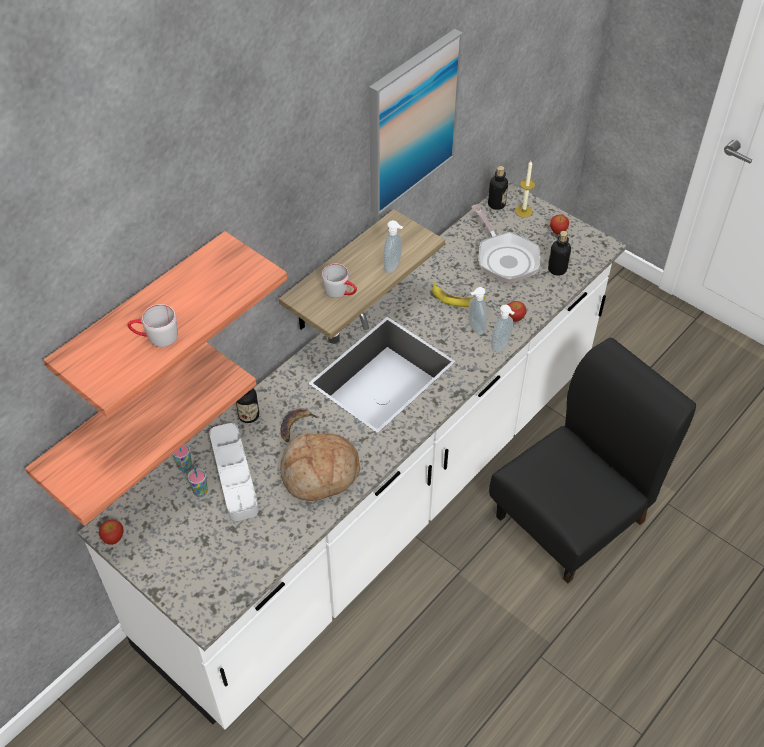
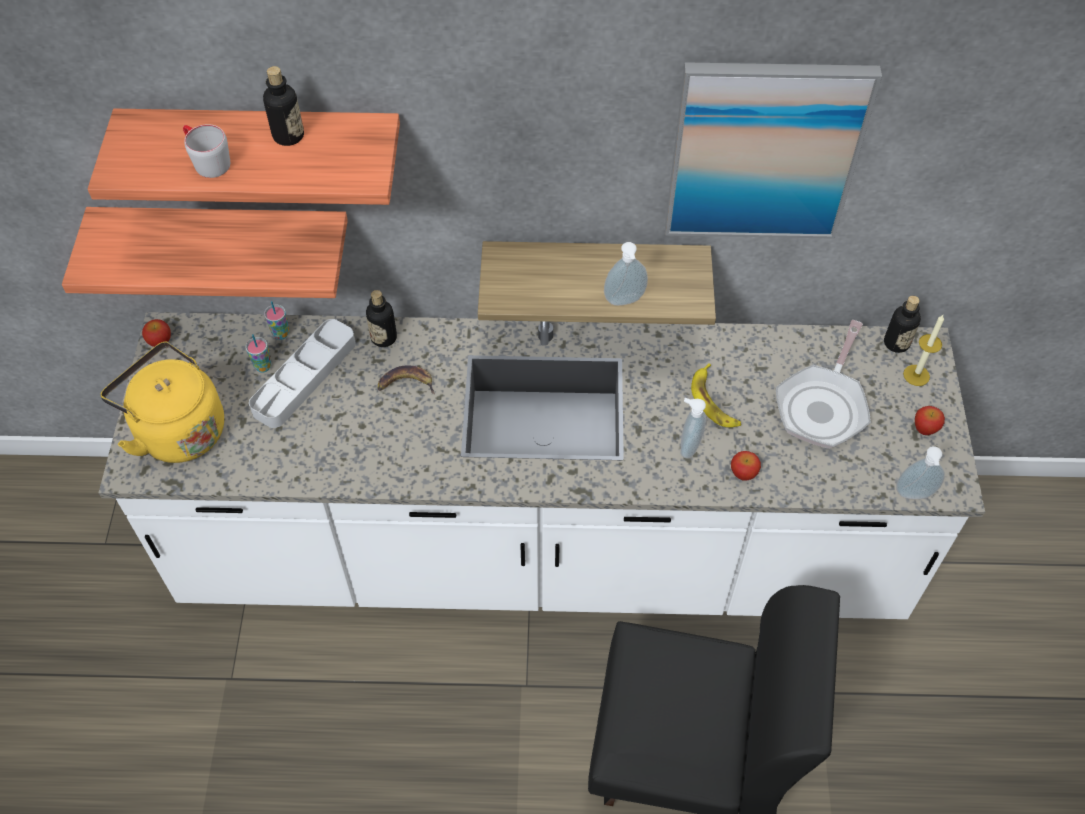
camera: 50 degrees right, 5 degrees up
bread [280,433,360,501] -> none
grey mug [322,264,357,298] -> none
soap dispenser [491,305,515,352] -> soap dispenser moved to [896,446,945,499]
bottle [548,231,571,275] -> bottle moved to [263,66,304,146]
none -> yellow kettle [100,341,224,463]

